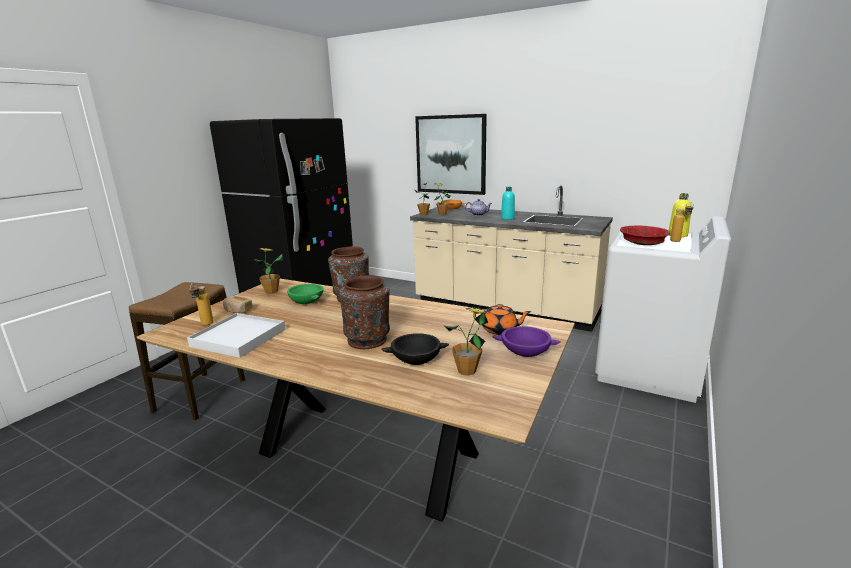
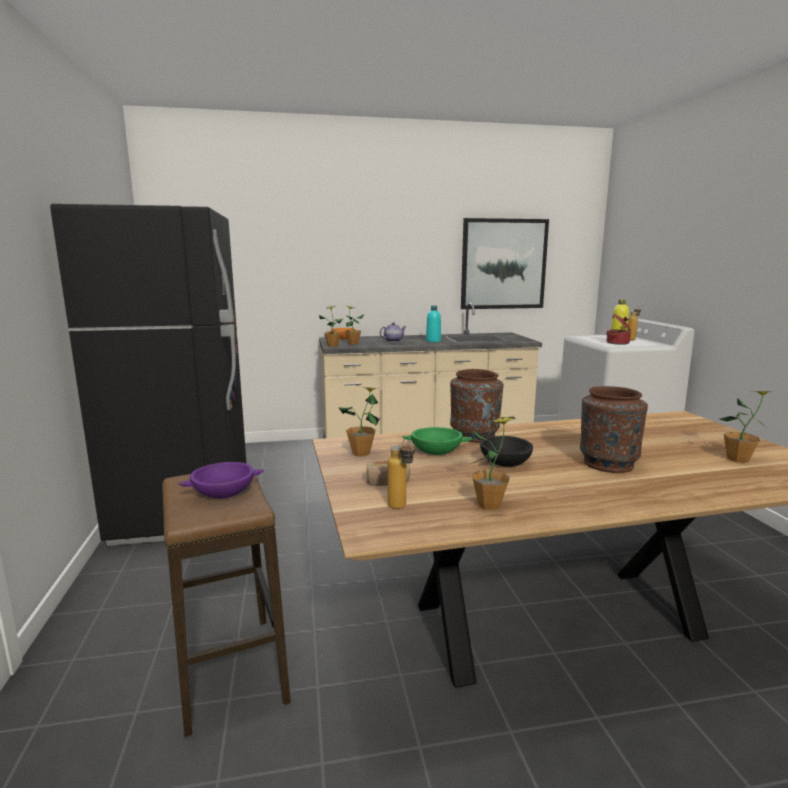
camera: 40 degrees left, 5 degrees down
white tray [187,313,286,358] -> potted plant [470,417,516,510]
black bowl [381,333,449,365] -> black bowl moved to [480,436,533,467]
picture [415,114,487,195] -> picture moved to [461,218,549,309]
orange teapot [473,304,531,335] -> none
purple bowl [492,326,561,357] -> purple bowl moved to [177,462,264,498]
red bowl [620,226,670,245] -> cooking pot [606,314,631,345]

